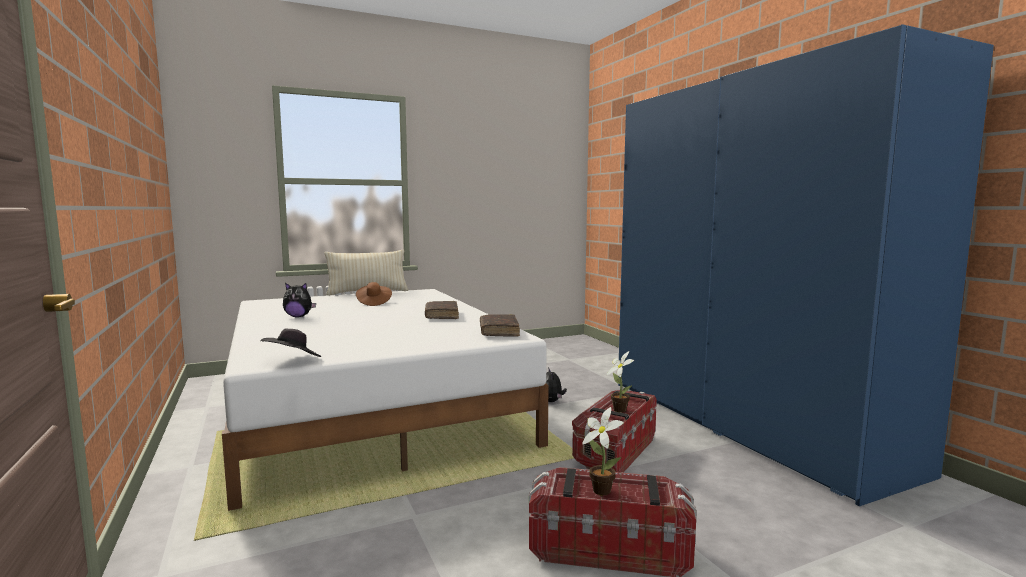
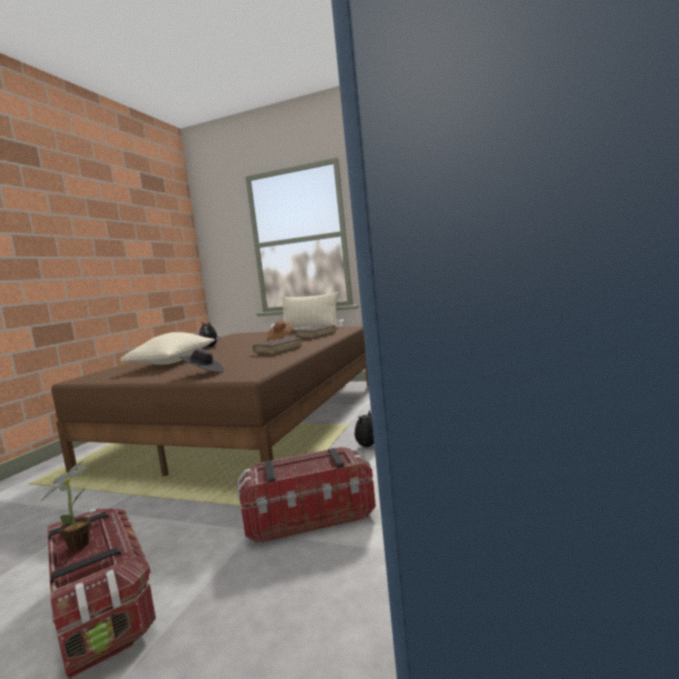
camera: 45 degrees right, 0 degrees up
white bed [222,289,549,511] -> brown bed [51,326,369,476]
black hat [260,329,321,357] -> black hat moved to [180,349,224,373]
brown book [480,314,520,337] -> brown book moved to [295,325,336,338]
potted plant [607,351,634,413] -> none
none -> beige pillow [120,332,215,365]

